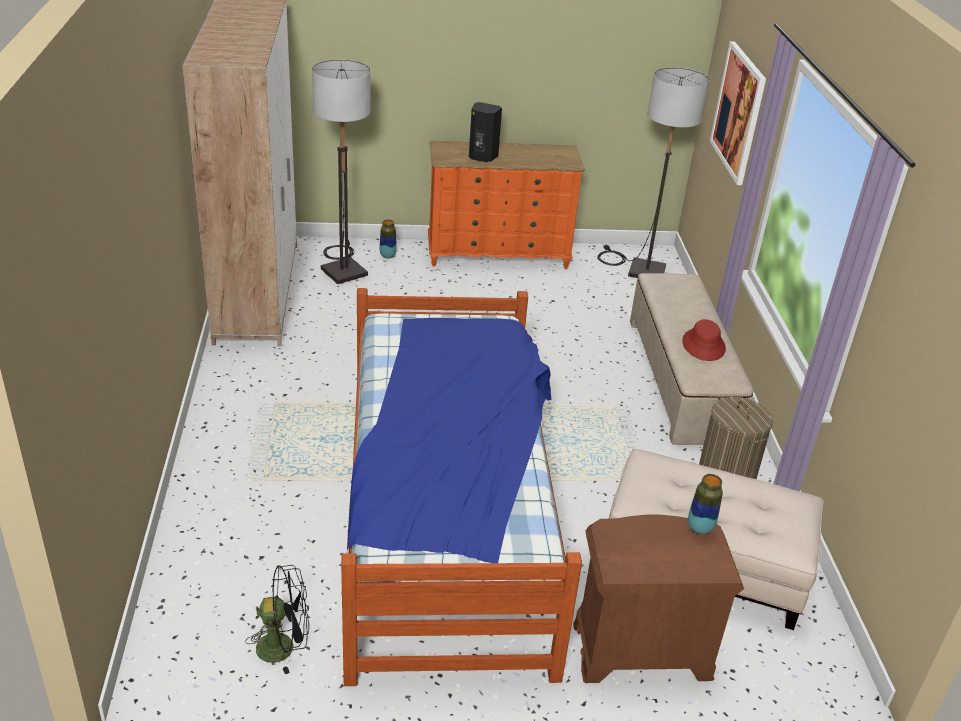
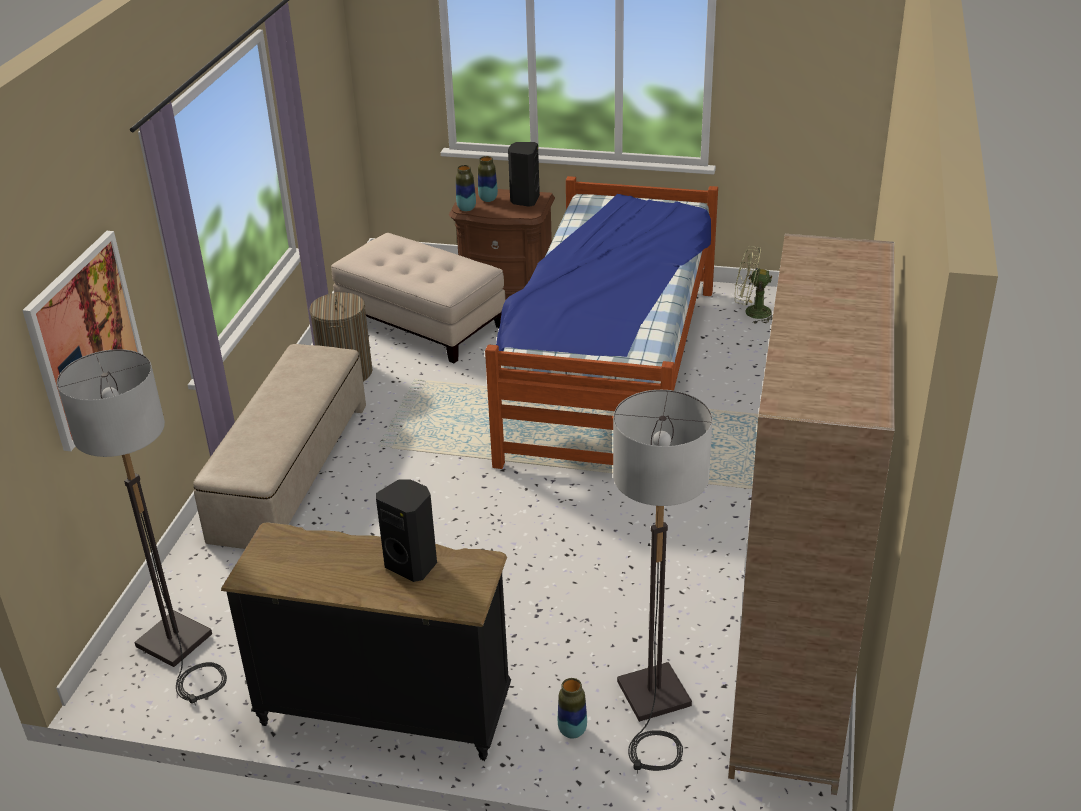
camera: 160 degrees left, 0 degrees up
black fan [245,565,309,674] -> green fan [735,246,773,324]
orange dresser [428,141,585,269] -> black dresser [221,522,511,761]
red hat [682,319,726,361] -> none
none -> vase [478,156,498,202]
none -> black speaker [508,142,540,207]

